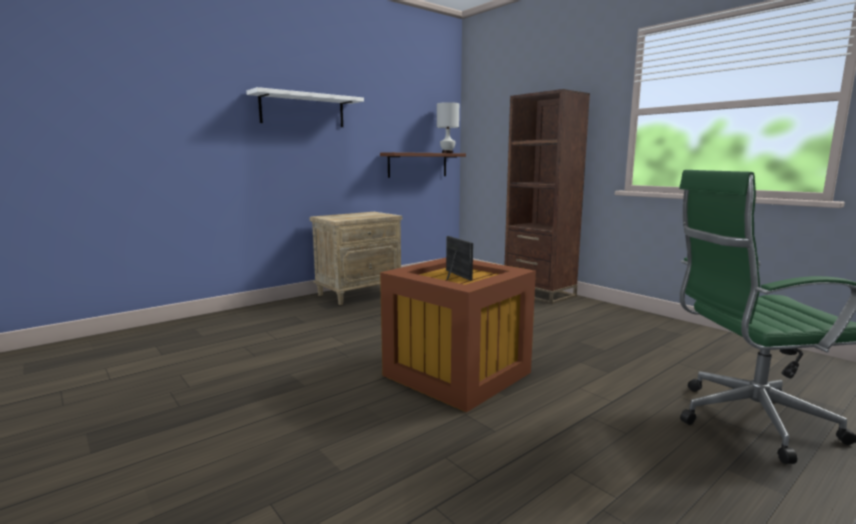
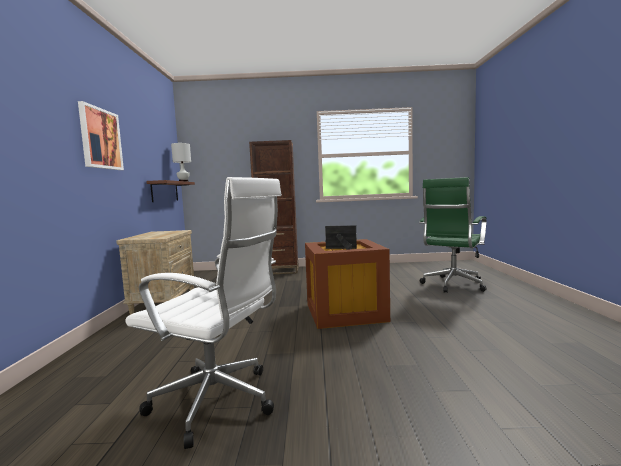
camera: 50 degrees left, 5 degrees down
white shelf [246,87,364,127] -> picture [78,101,124,170]
none -> white office chair [125,177,282,449]

